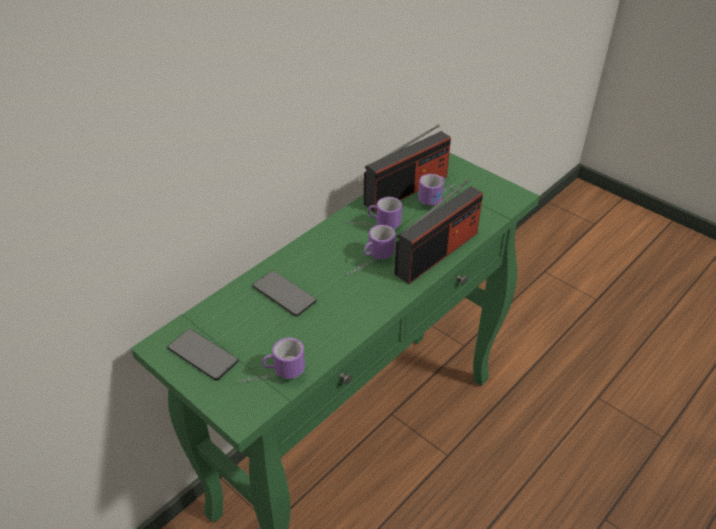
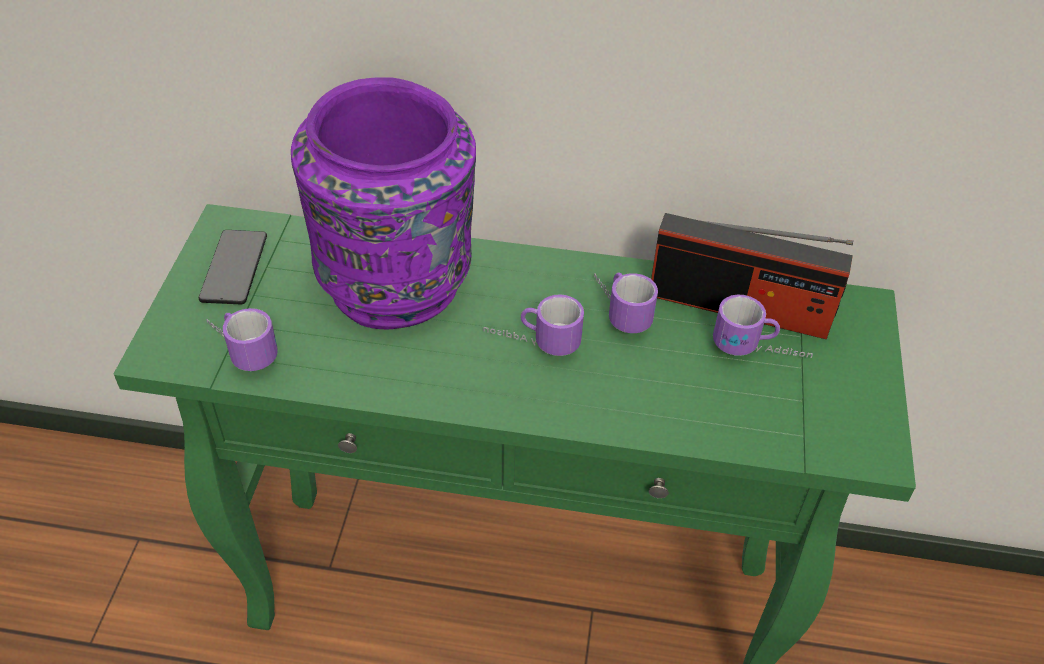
camera: 55 degrees right, 5 degrees up
phone [252,271,317,316] -> purple vase [291,77,476,329]
radio [395,179,483,284] -> none

